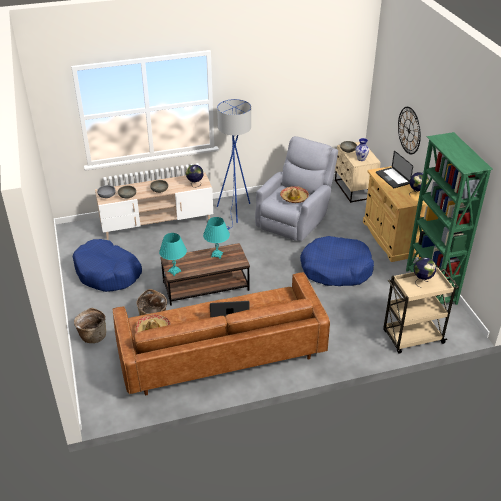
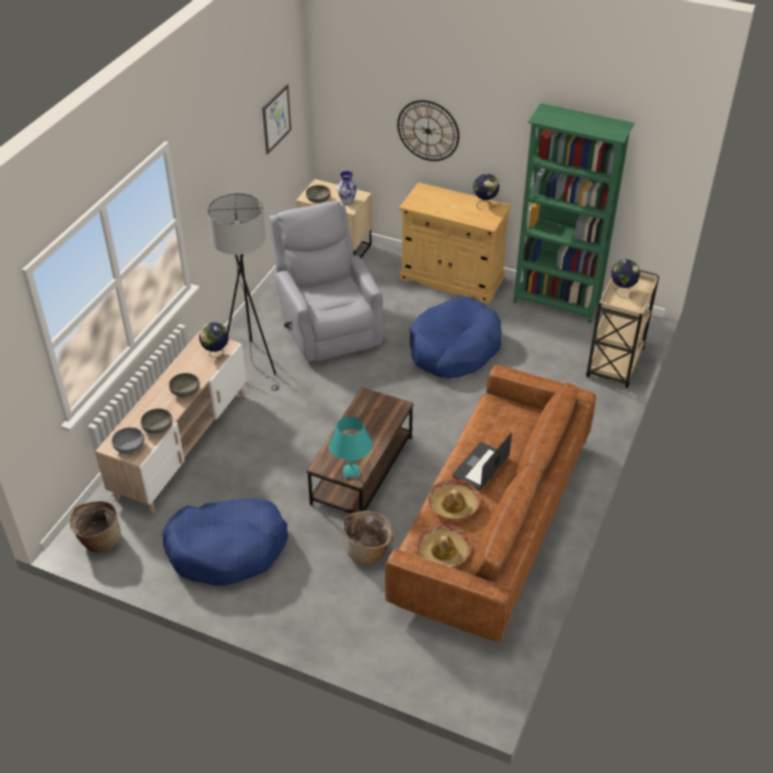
camera: 50 degrees left, 5 degrees up
basket [74,308,106,343] -> basket moved to [69,501,121,553]
turquoise table lamp [203,217,230,259] -> none
blue floor lamp [217,99,251,230] -> grey floor lamp [208,193,279,391]
hat [280,186,309,203] -> hat moved to [428,479,481,519]
laptop [376,151,413,188] -> none
none -> picture [262,84,291,155]

